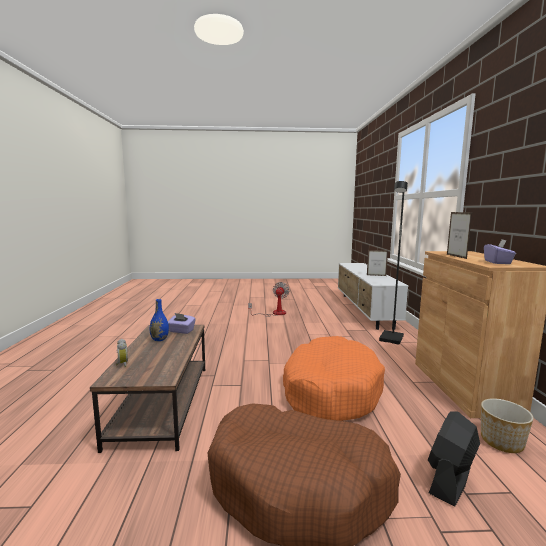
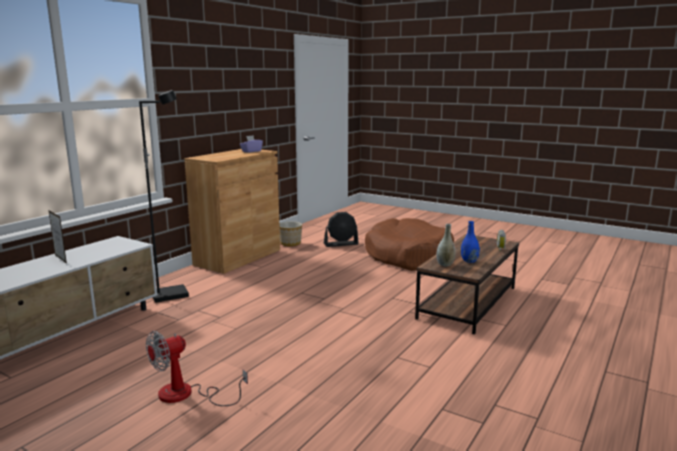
camera: 145 degrees left, 5 degrees up
purple tissue box [168,313,196,334] -> grey vase [436,224,456,267]
orange dog bed [283,336,385,421] -> none
picture frame [447,212,472,259] -> none

